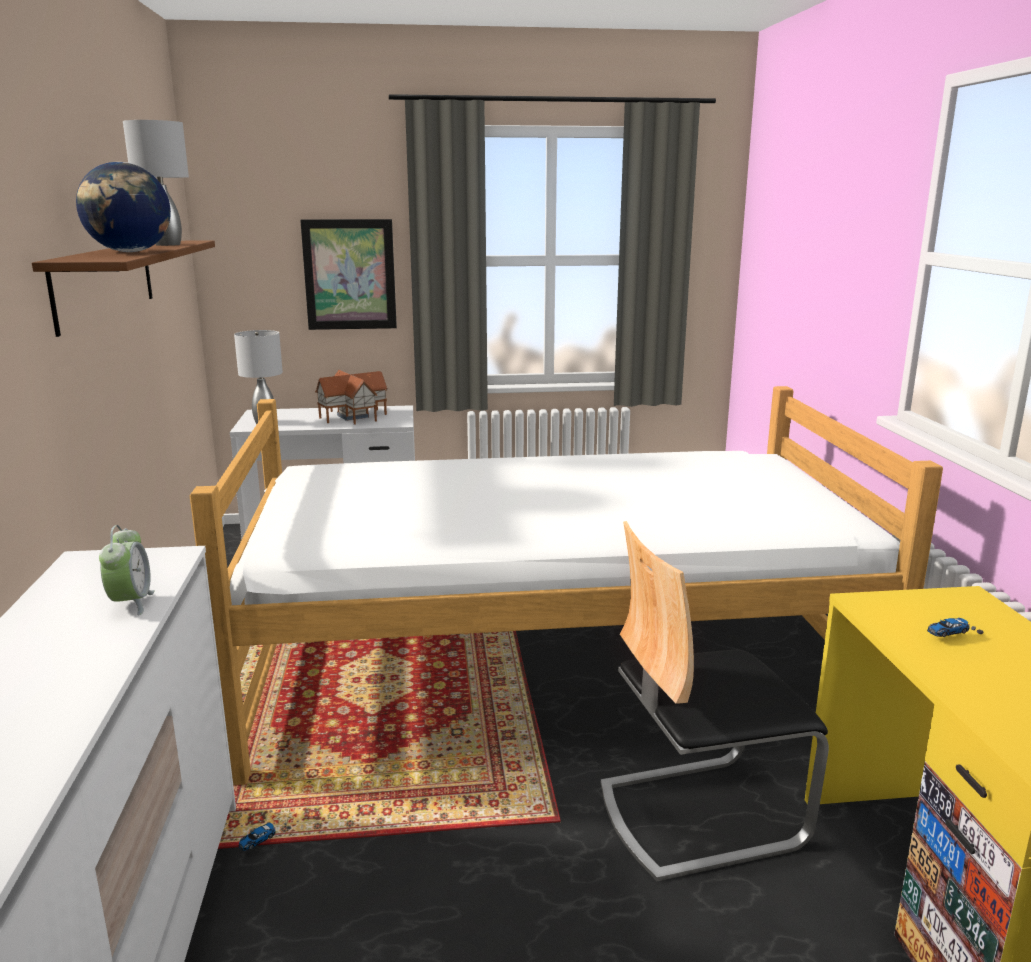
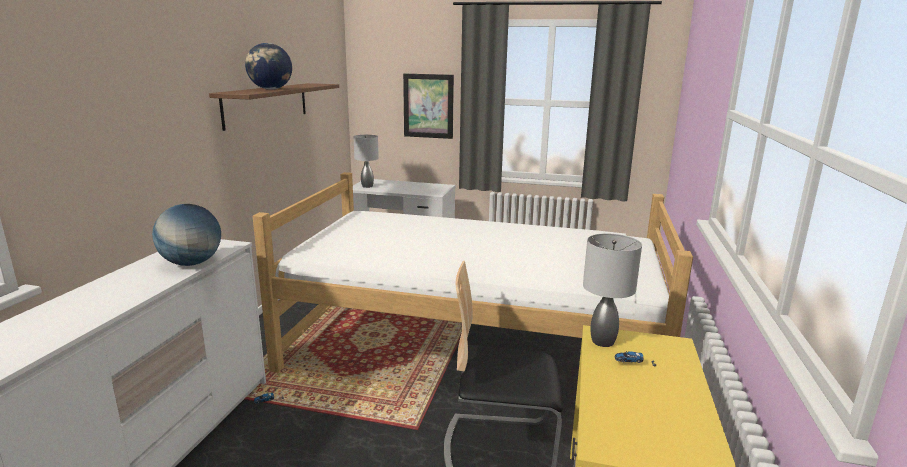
camera: 20 degrees right, 0 degrees up
alarm clock [99,525,155,615] -> globe [152,204,221,266]
grey table lamp [123,120,189,246] -> grey table lamp moved to [583,234,642,347]
toy house [315,370,388,425] -> none

